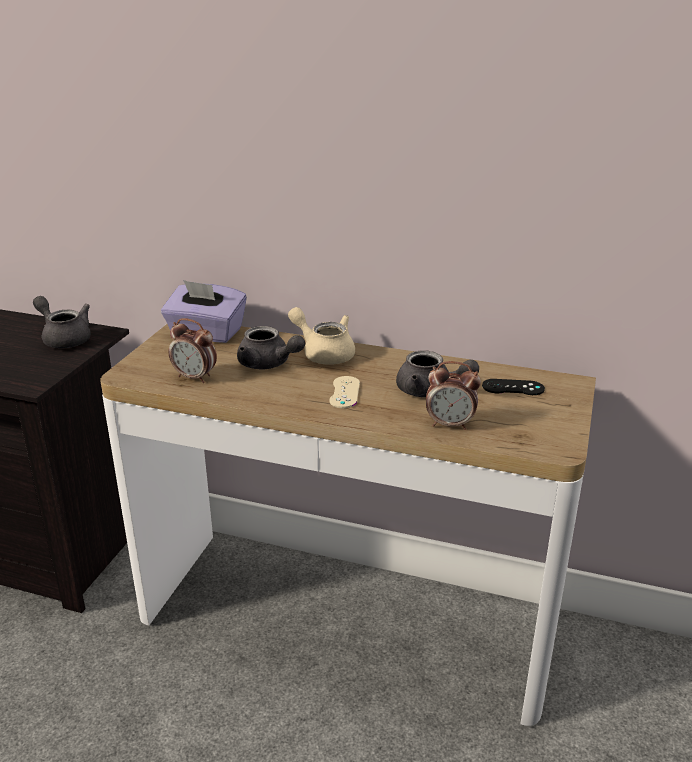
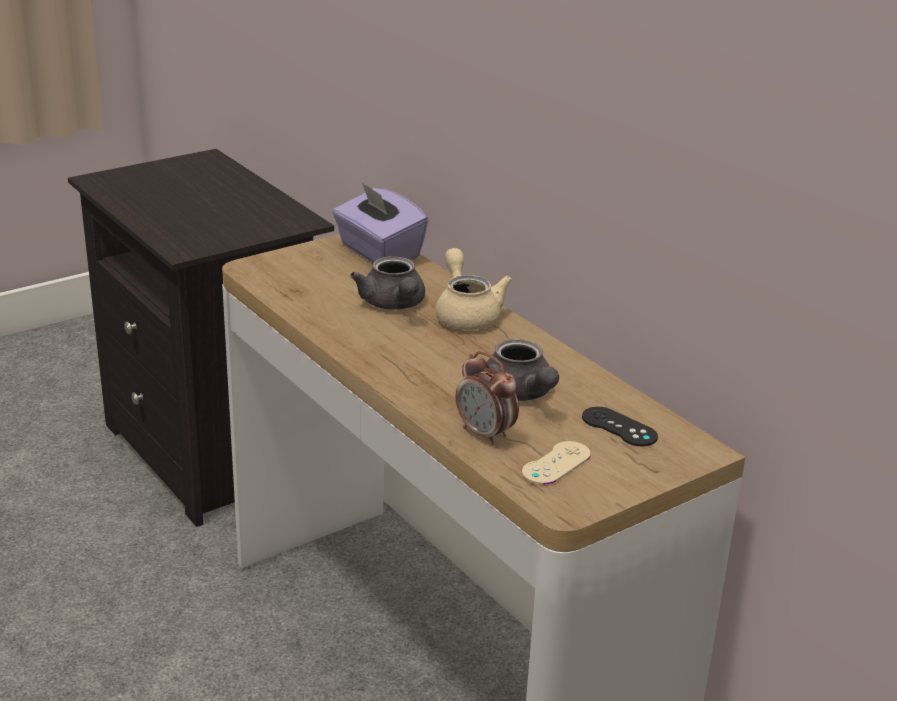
camera: 35 degrees right, 0 degrees up
grey teapot [33,296,91,348] -> none
alarm clock [168,318,217,383] -> none
beige game controller [329,376,360,408] -> beige game controller moved to [522,441,591,485]

